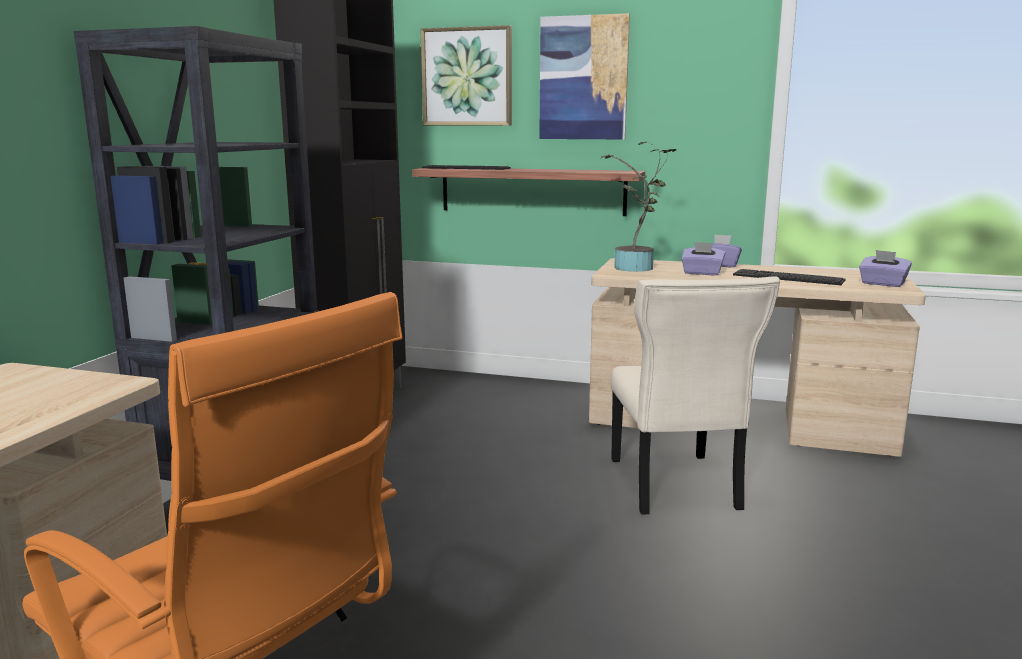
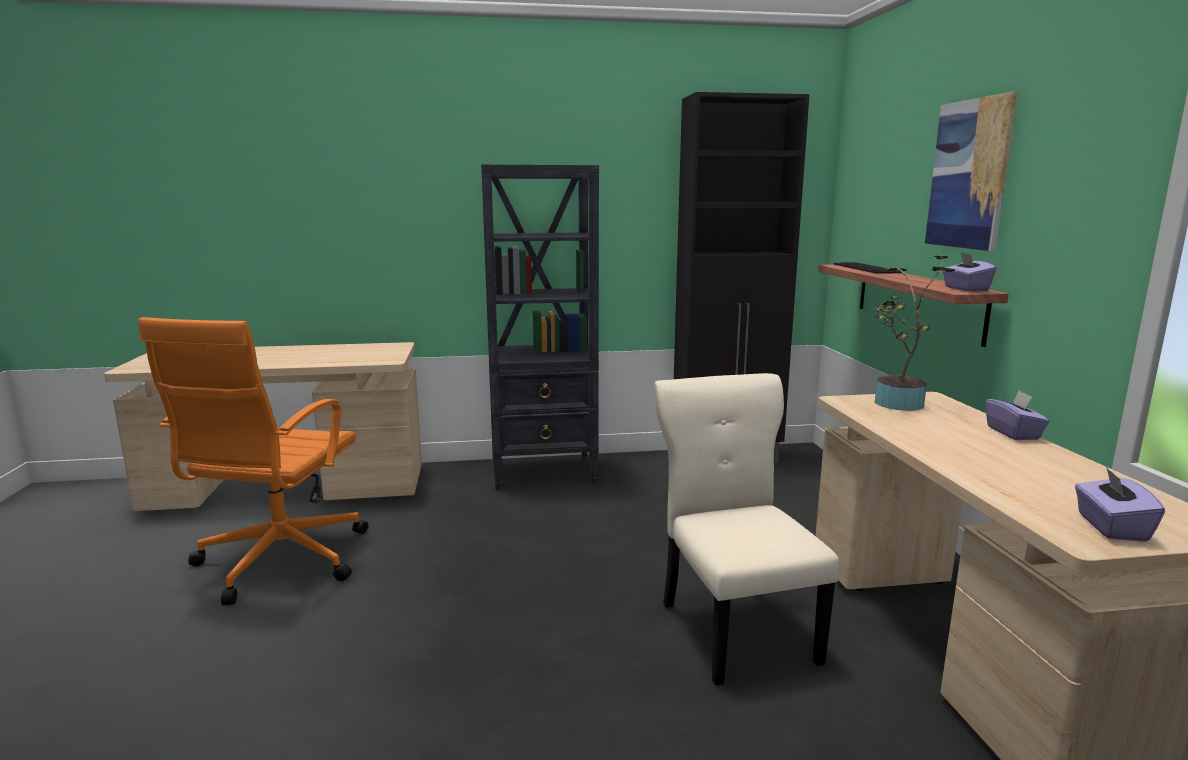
camera: 65 degrees right, 0 degrees up
picture [420,25,512,126] -> none
beige chair [611,276,780,515] -> beige chair turned 105 degrees clockwise [654,373,839,686]
purple tissue box [681,242,725,275] -> purple tissue box moved to [942,253,996,291]
keyboard [733,269,846,285] -> none

